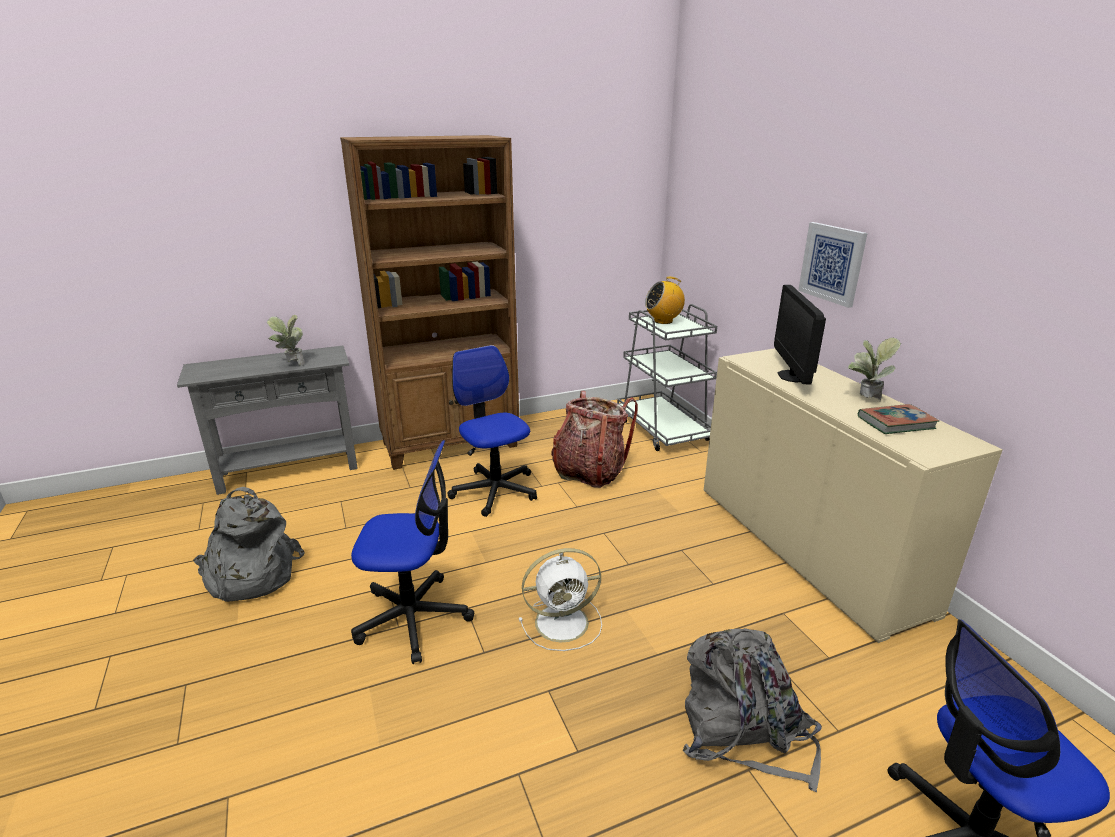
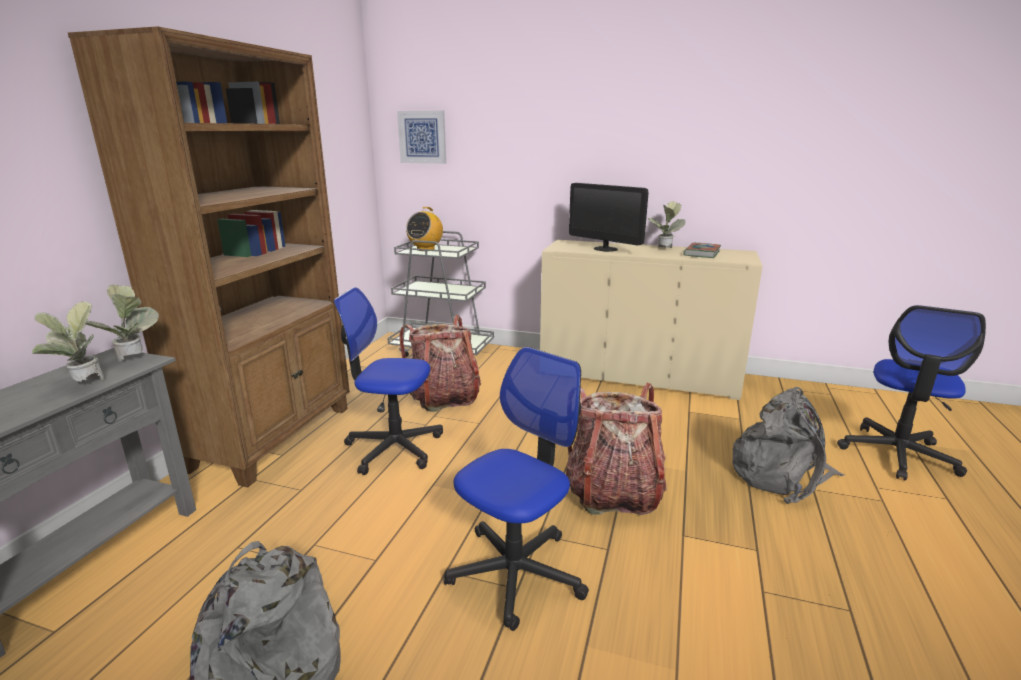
camera: 50 degrees left, 5 degrees down
white fan [519,548,602,651] -> backpack [566,383,667,515]
picture [798,222,868,308] -> picture moved to [397,111,446,164]
none -> potted plant [85,285,159,361]

